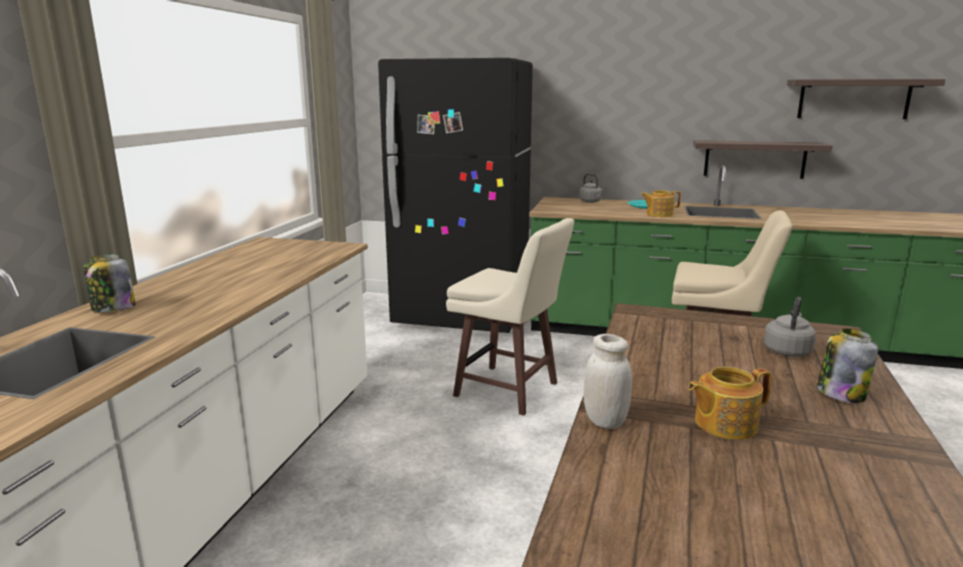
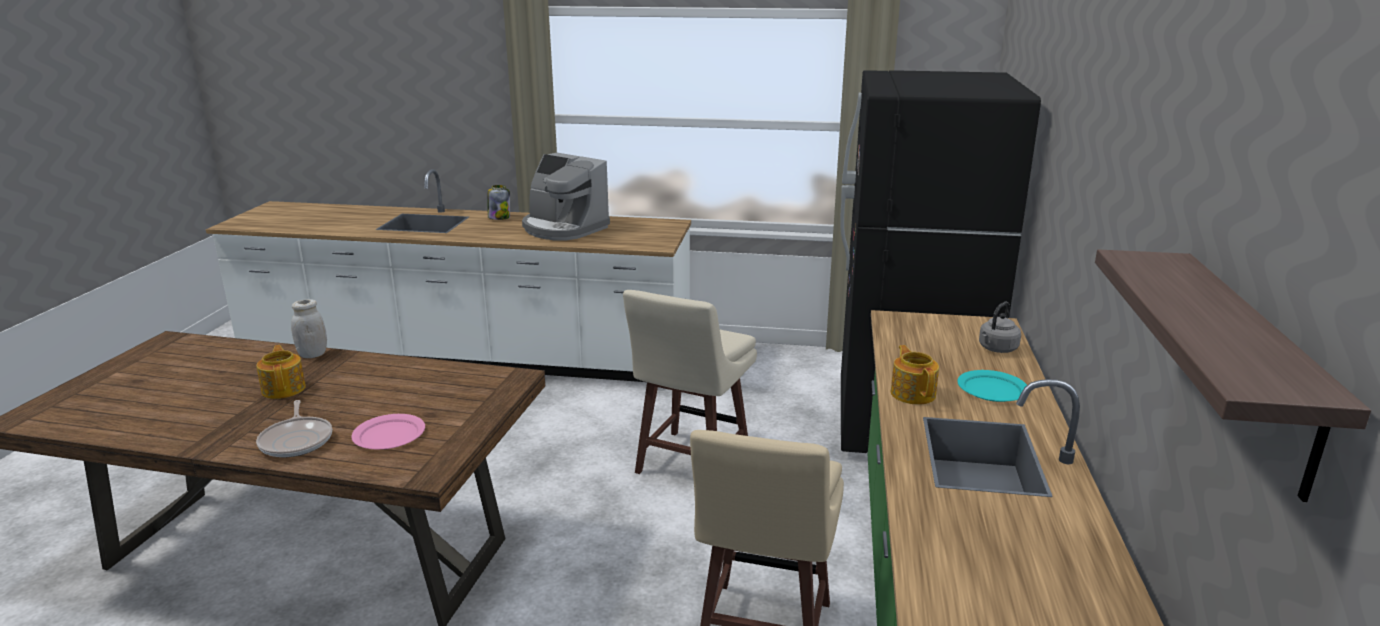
camera: 85 degrees right, 5 degrees up
shelf [693,140,832,179] -> none
grey kettle [764,297,816,357] -> pink plate [351,414,425,449]
jar [817,328,879,403] -> frying pan [256,400,332,457]
none -> coffee machine [522,152,610,241]

